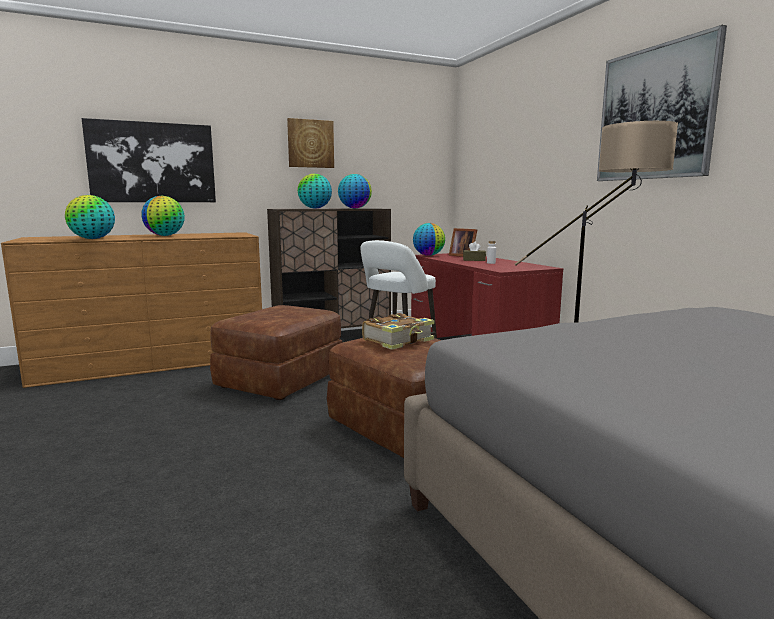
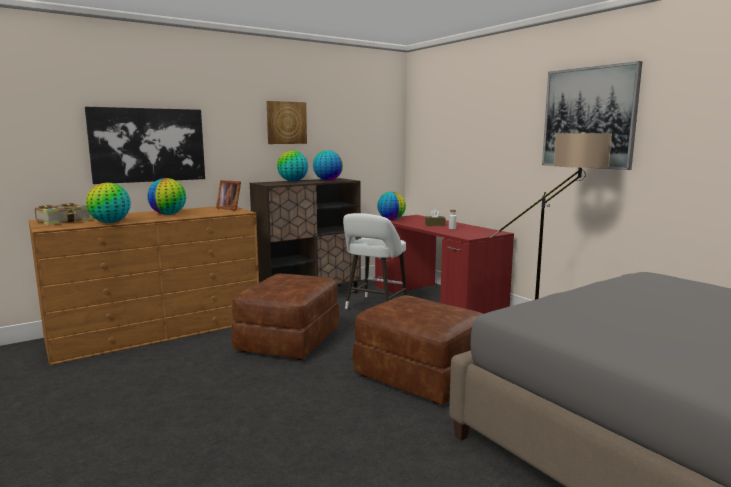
camera: 10 degrees left, 0 degrees up
book [362,313,434,350] -> book moved to [35,203,93,225]
picture frame [449,228,477,257] -> picture frame moved to [216,180,241,211]

